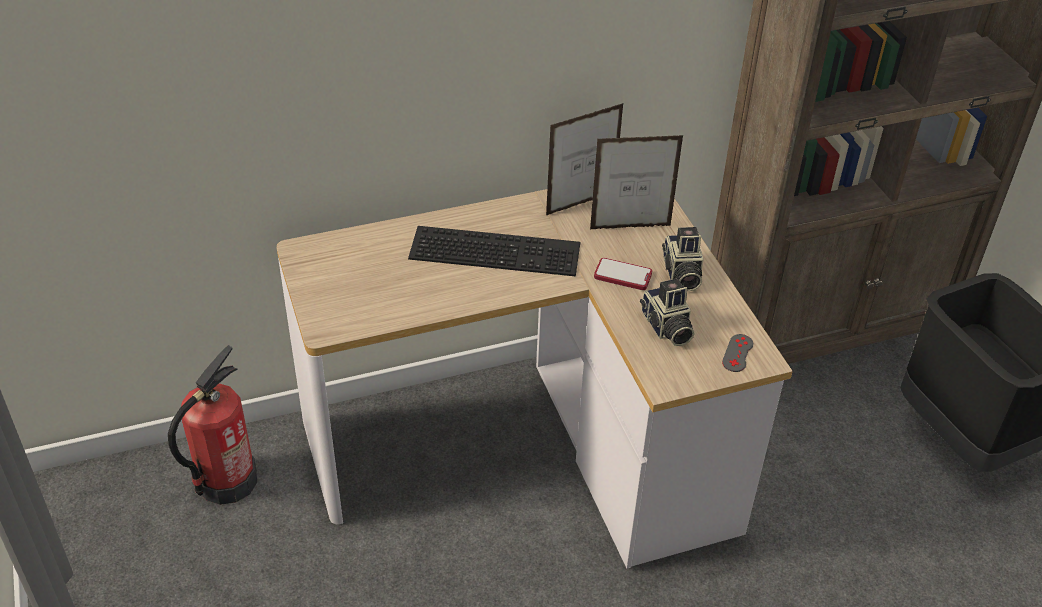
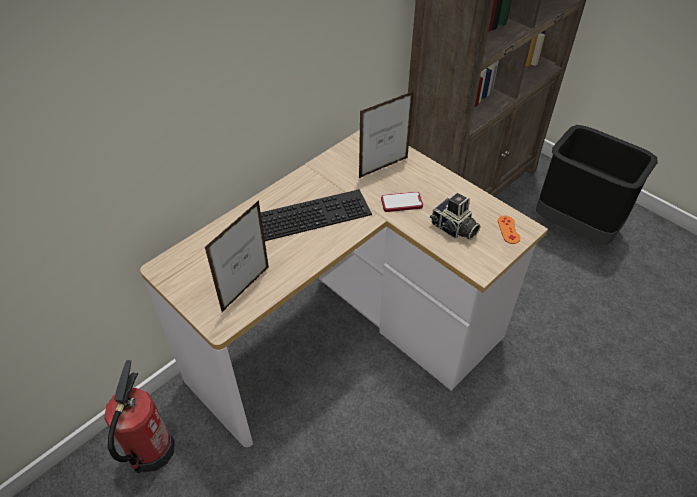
camera: 25 degrees left, 5 degrees up
picture frame [546,103,624,216] -> picture frame moved to [205,200,269,312]
camera [662,227,703,291] -> none
grey game controller [722,334,753,372] -> orange game controller [498,215,521,244]

